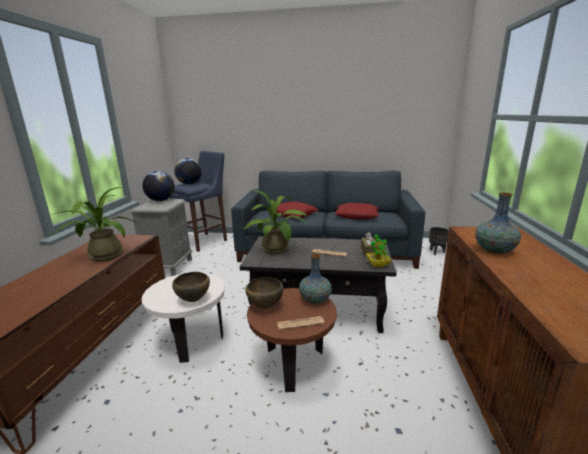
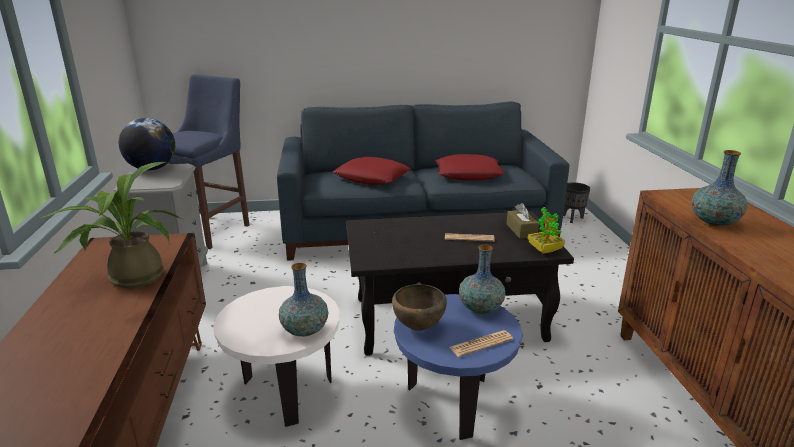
camera: 15 degrees left, 5 degrees up
brown bowl [172,272,210,302] -> vase [279,263,328,336]
globe [174,158,202,184] -> none
potted plant [243,190,307,254] -> none
brown side table [247,288,337,392] -> blue side table [394,294,523,440]

